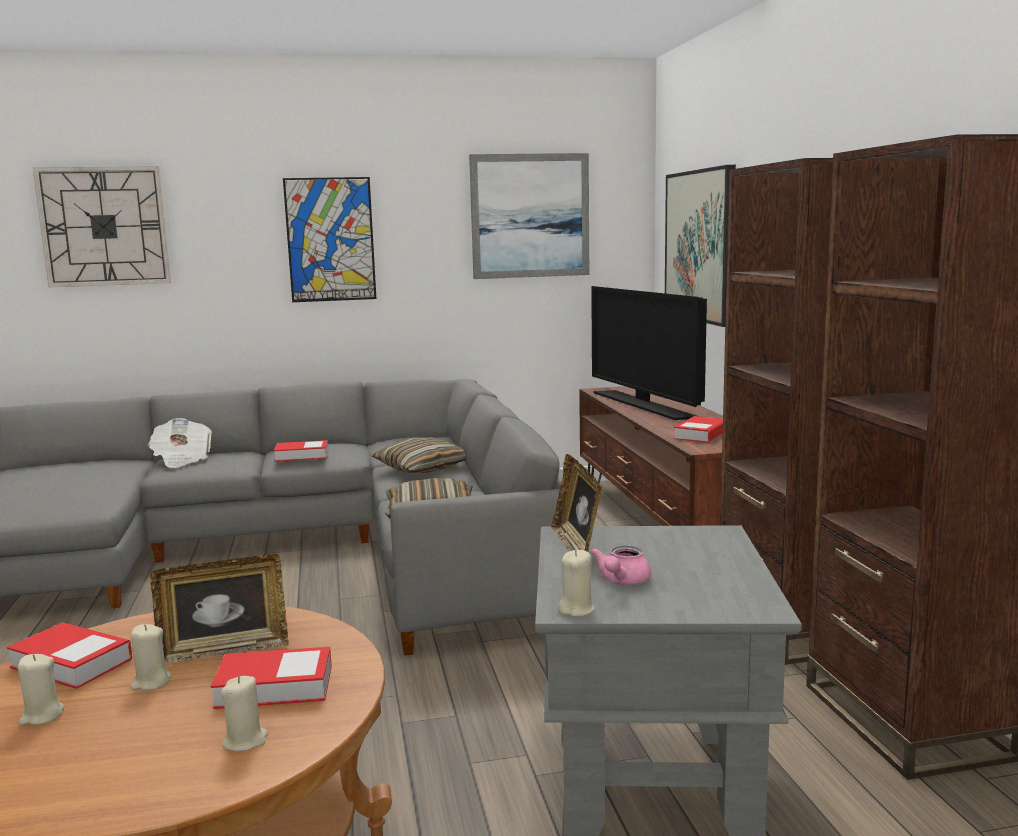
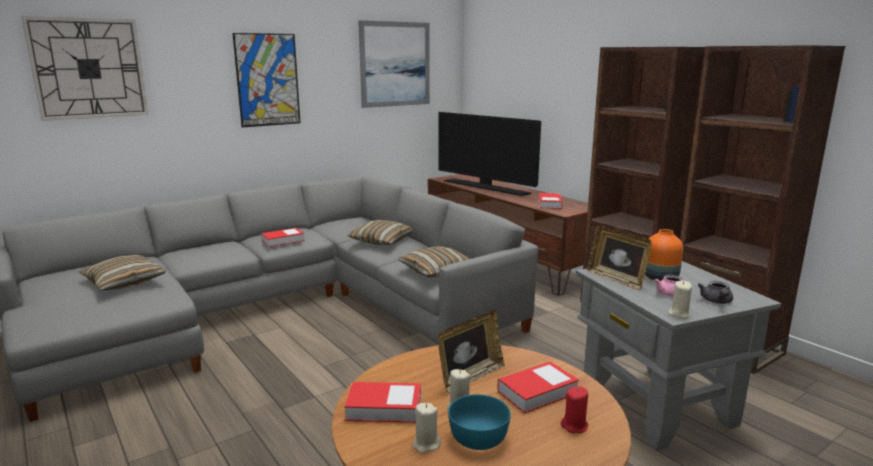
camera: 25 degrees left, 5 degrees up
newspaper [148,418,212,468] -> none
beige candle [221,676,268,752] -> red candle [561,386,588,433]
picture [665,165,736,327] -> none
none -> pillow [78,255,166,290]
none -> turquoise bowl [448,394,511,450]
none -> orange vase [645,229,683,281]
none -> grey teapot [698,281,733,304]

